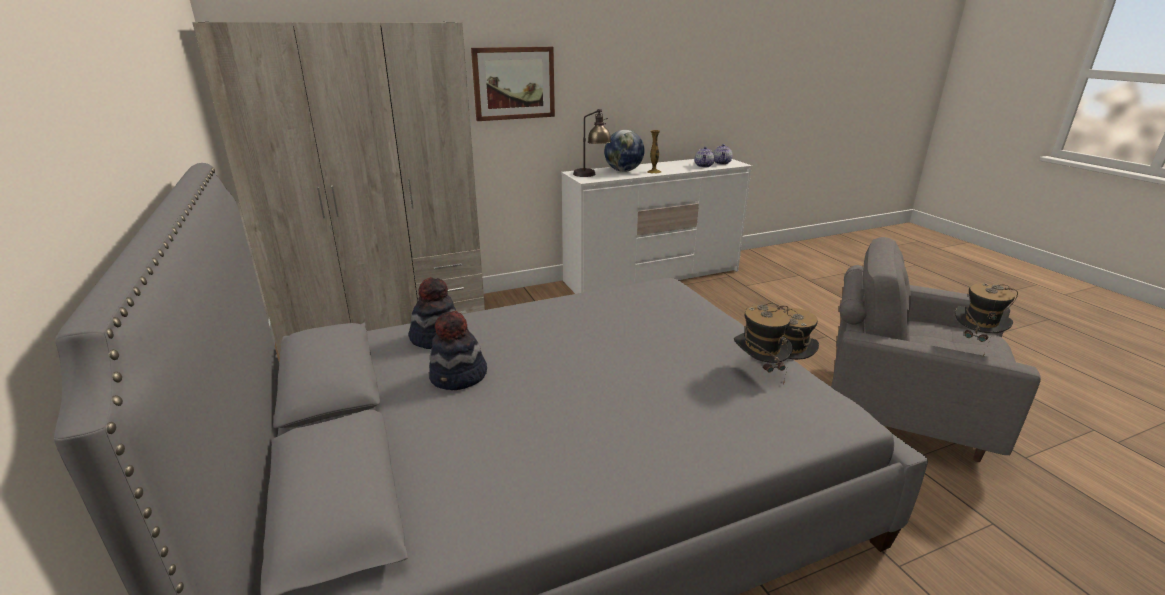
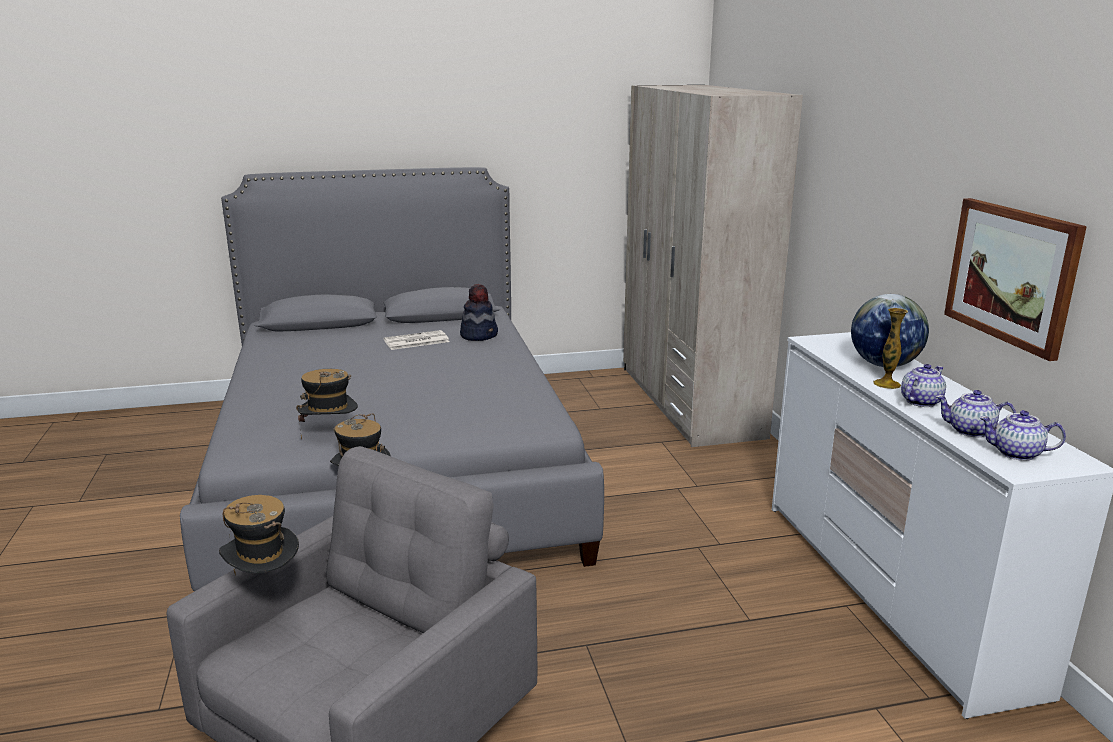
camera: 100 degrees right, 5 degrees down
hat [429,311,487,390] -> newspaper [384,330,450,350]
picture [471,47,555,121] -> picture moved to [944,198,1087,361]
table lamp [573,109,612,177] -> none
none -> teapot [901,364,946,407]

